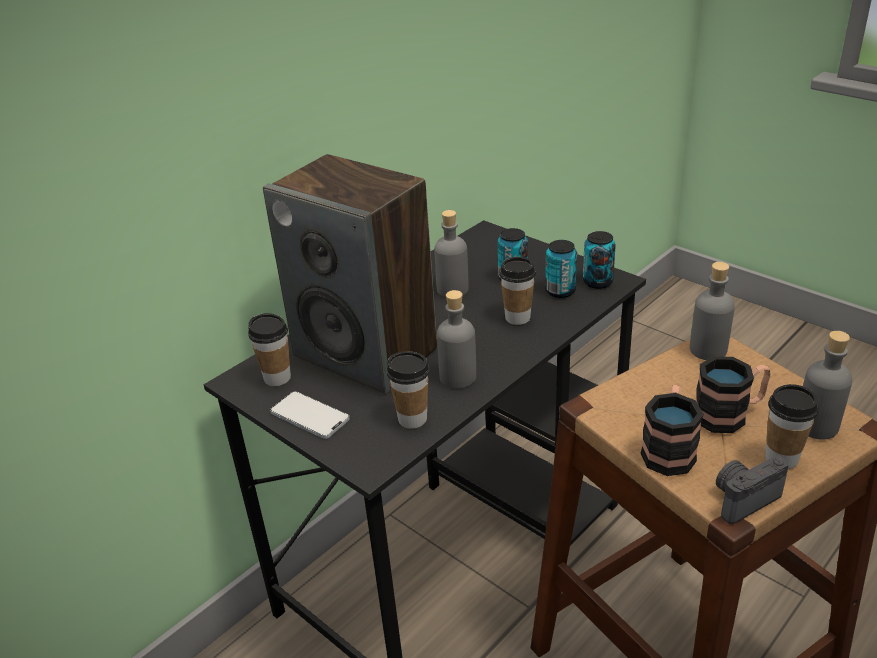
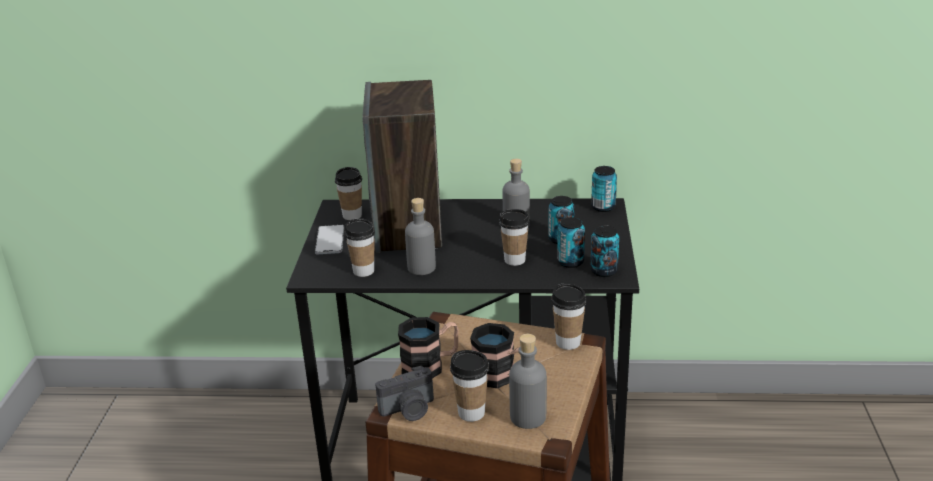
camera: 50 degrees right, 5 degrees down
grey bottle [690,262,735,360] -> cup [551,283,587,350]
camera [716,455,789,524] -> camera turned 135 degrees clockwise [375,366,434,421]
none -> can [591,166,617,212]

